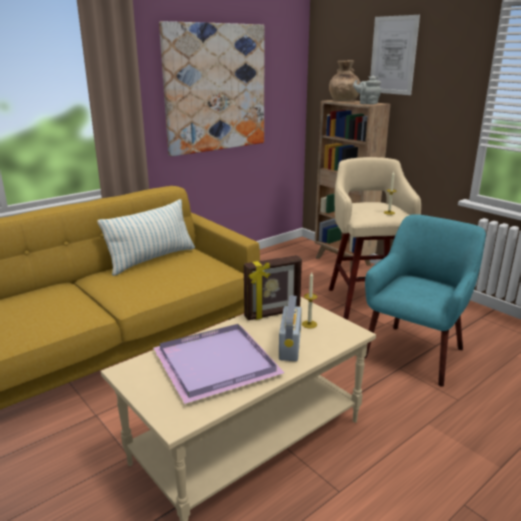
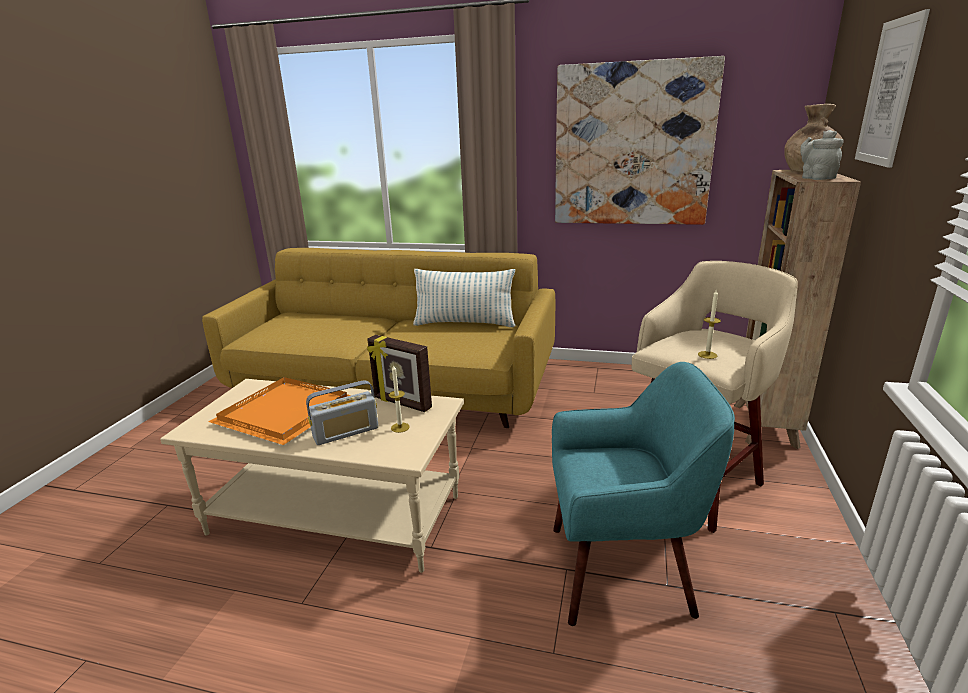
camera: 55 degrees right, 0 degrees up
purple tray [153,324,285,404] -> orange tray [208,377,351,445]

